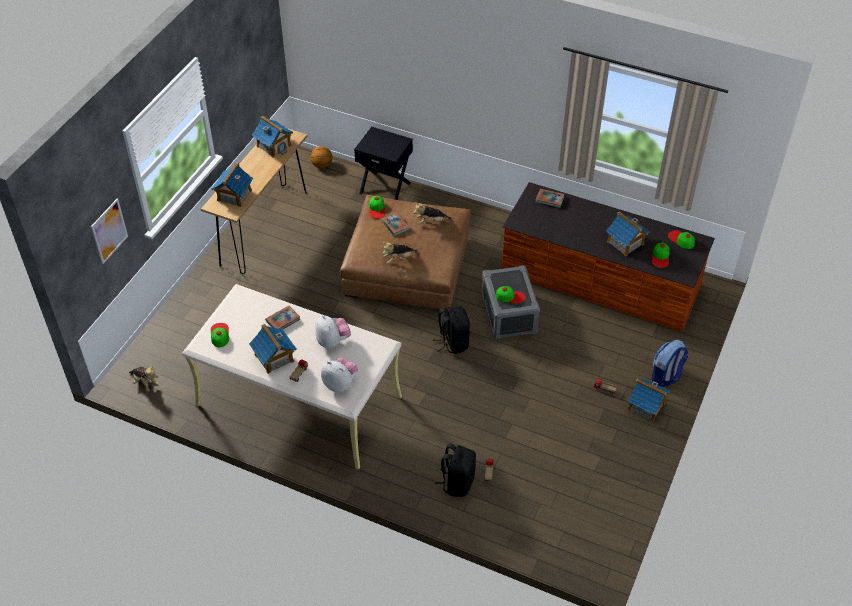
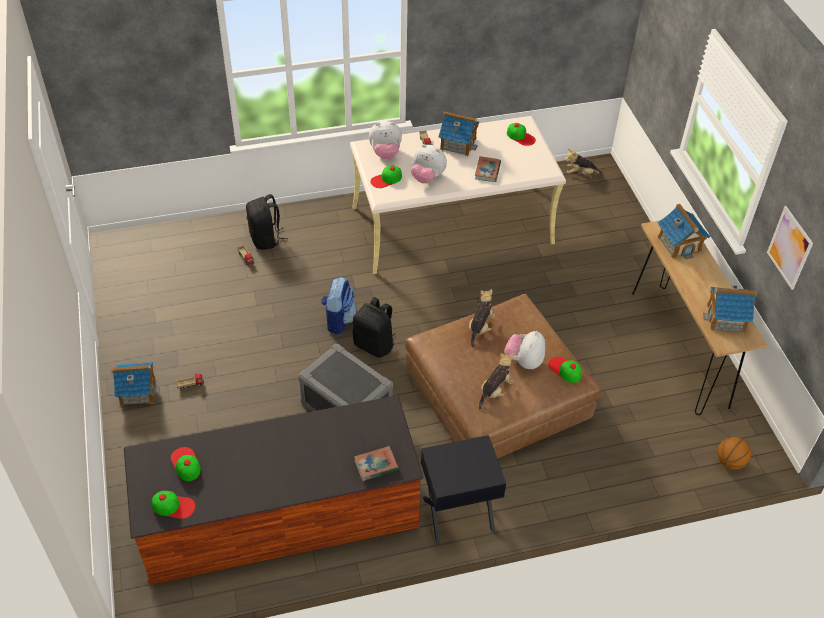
camera: 140 degrees right, 0 degrees up
picture [91,199,128,264] -> picture moved to [767,206,813,290]
black nightstand [354,127,413,200] -> black nightstand moved to [421,435,506,545]
book [382,212,409,236] -> plush toy [504,331,545,369]
cap [496,286,525,304] -> cap moved to [370,166,402,188]
toy house [606,211,650,257] -> none
backpack [652,340,688,387] -> backpack moved to [321,277,357,335]

